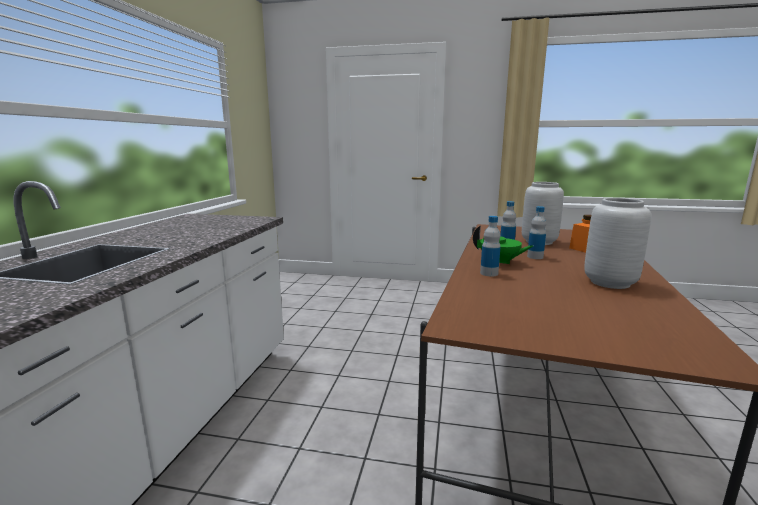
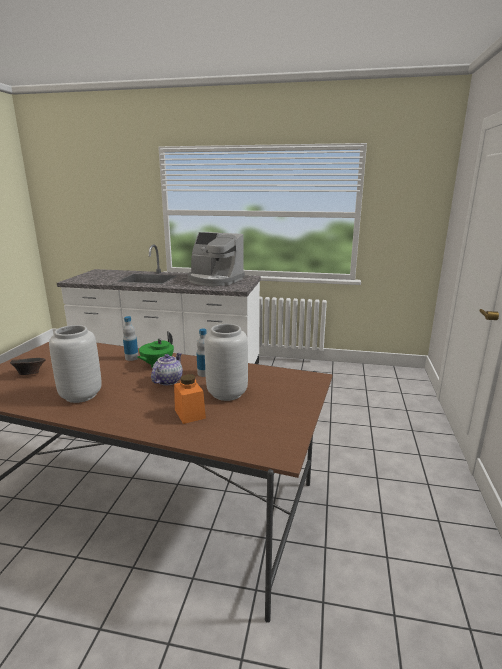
camera: 90 degrees right, 5 degrees up
bottle [527,206,546,259] -> teapot [151,353,183,385]
none -> brown bowl [10,358,46,375]
none -> coffee machine [188,232,245,286]

